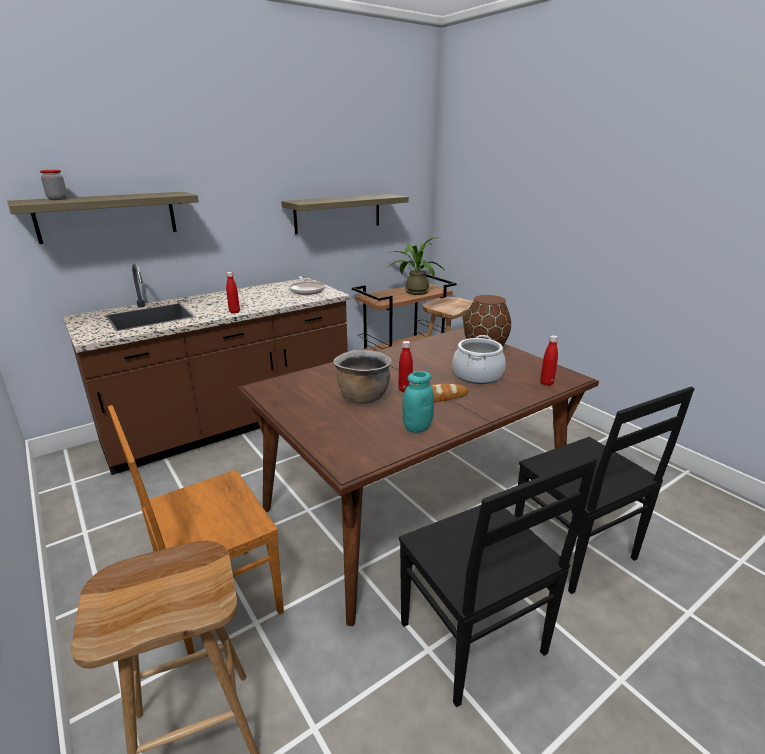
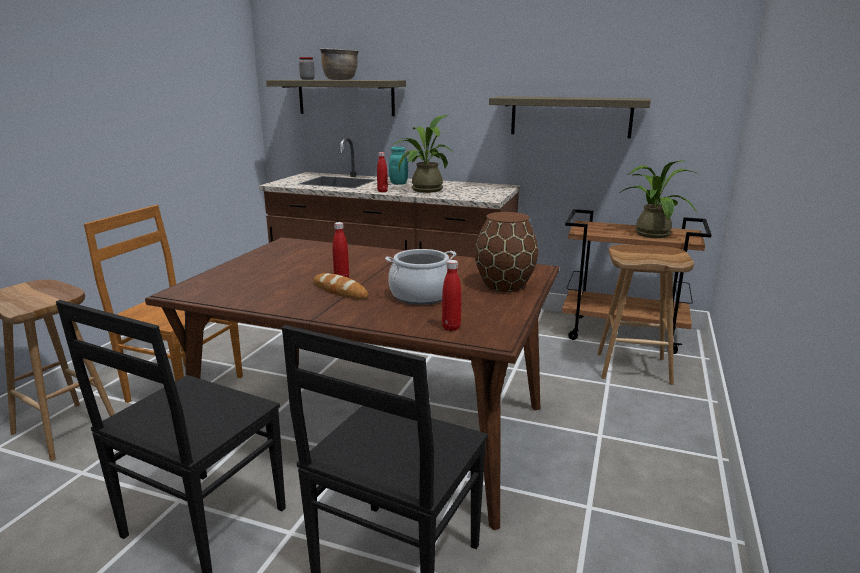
camera: 55 degrees right, 5 degrees down
frying pan [289,276,325,295] -> none
brown cooking pot [333,350,391,404] -> brown cooking pot moved to [320,48,359,80]
turquoise jar [402,371,434,433] -> turquoise jar moved to [389,147,408,185]
none -> potted plant [394,115,453,193]

